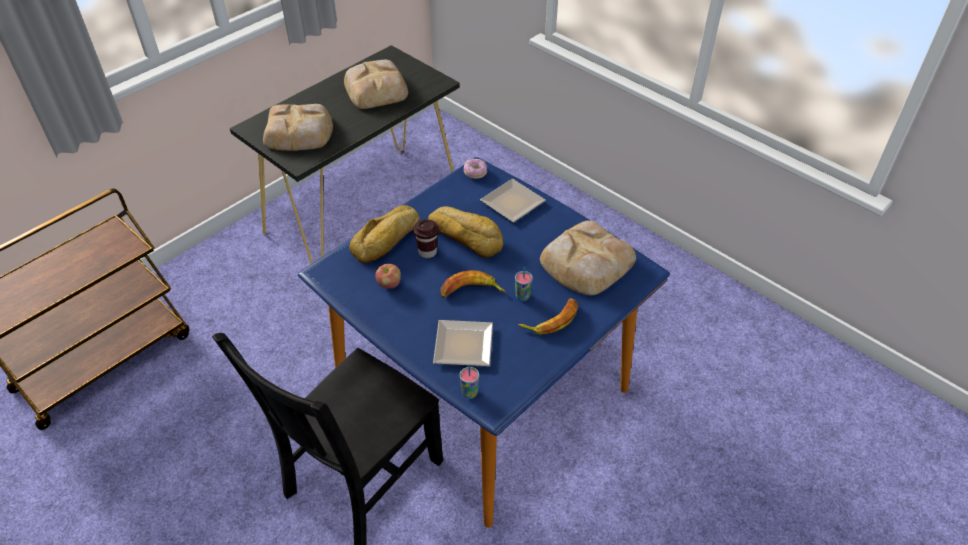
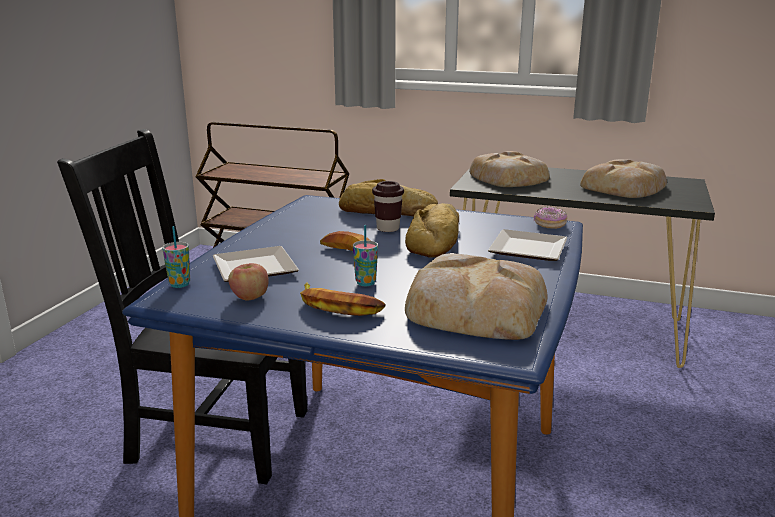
camera: 65 degrees right, 25 degrees down
apple [375,264,401,289] -> apple moved to [228,263,269,301]

